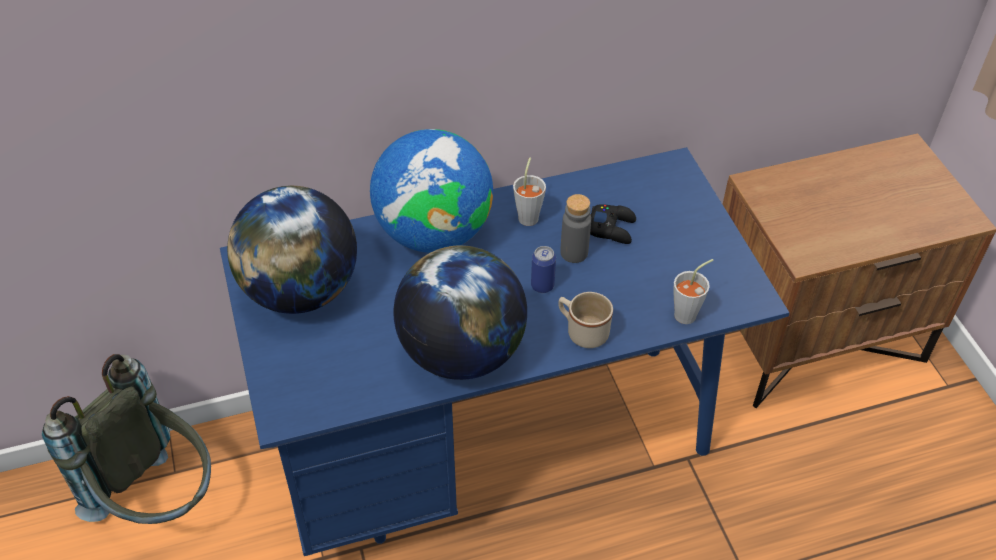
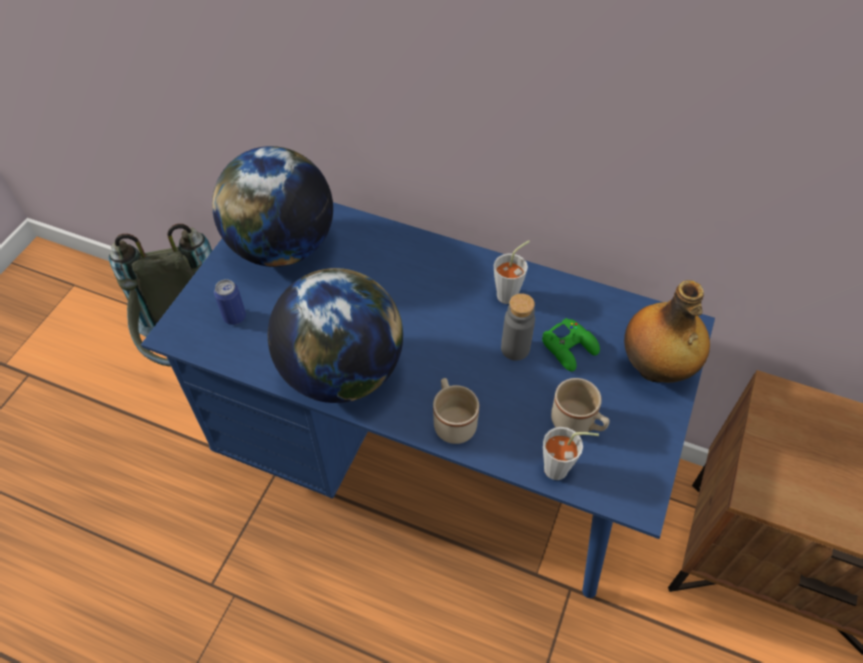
camera: 40 degrees right, 5 degrees up
globe [370,129,493,253] -> none
can [531,246,556,293] -> can moved to [214,279,246,325]
black game controller [590,204,636,244] -> green game controller [542,318,600,372]
none -> beige mug [551,378,610,436]
none -> bottle [624,280,710,383]

